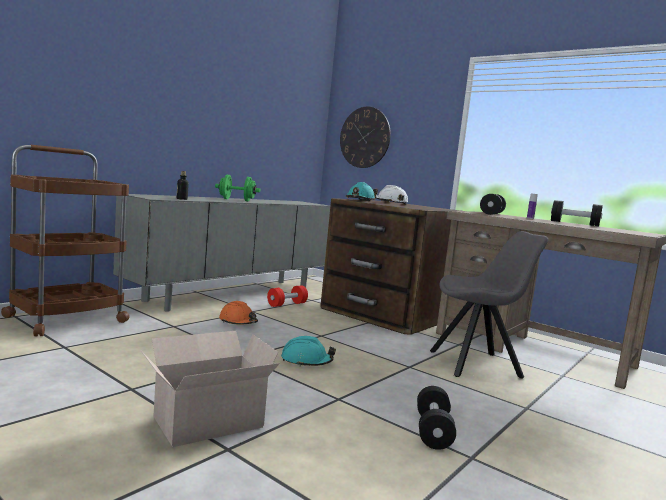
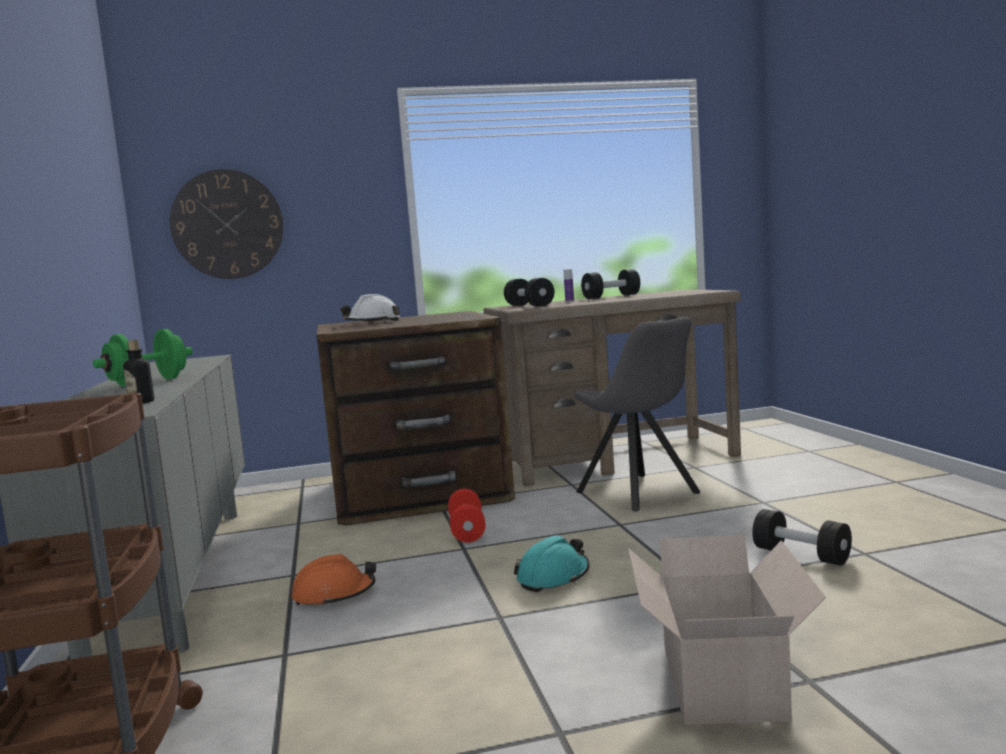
camera: 50 degrees left, 0 degrees up
red dumbbell [267,285,308,307] -> red dumbbell moved to [448,489,486,542]
turquoise hard hat [346,182,376,201] -> none
grey chair [430,231,548,379] -> grey chair turned 120 degrees clockwise [574,317,700,511]

